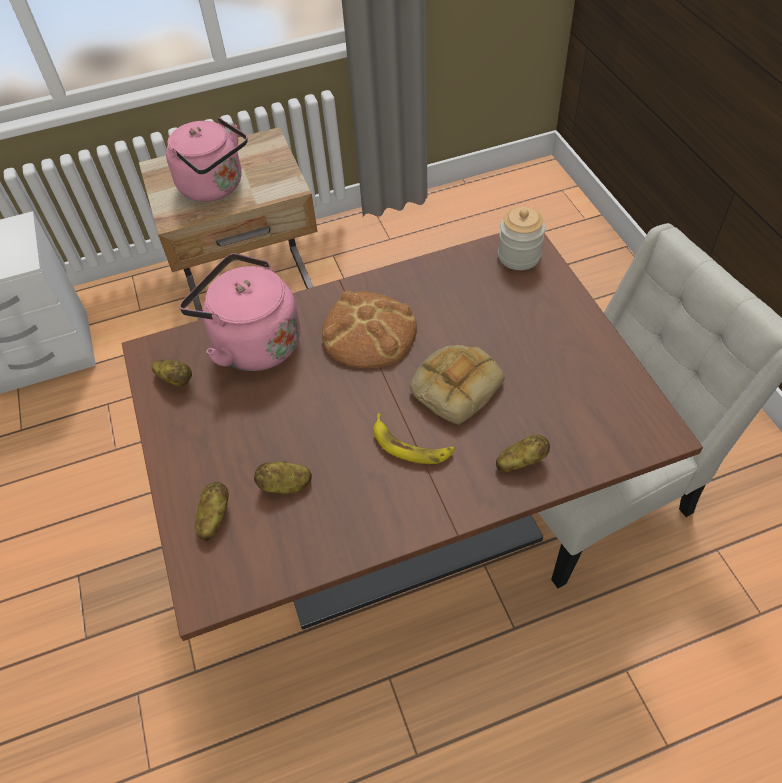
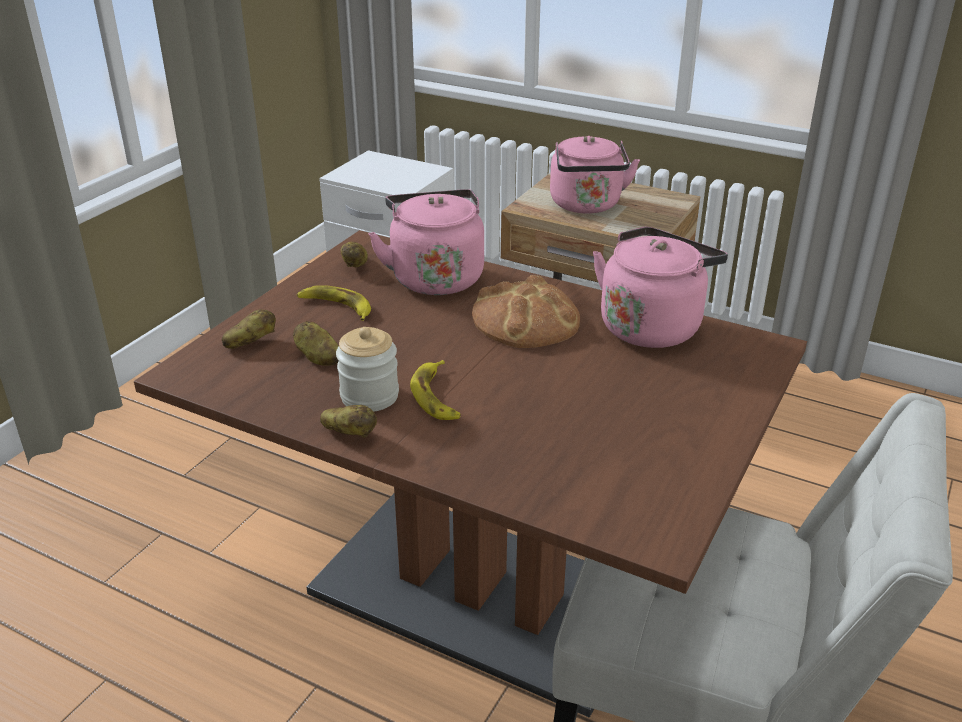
camera: 45 degrees right, 20 degrees down
bread [410,345,505,425] -> none
potato [496,435,550,472] -> potato moved to [320,405,377,437]
jar [498,207,546,270] -> jar moved to [336,327,399,412]
none -> banana [297,285,371,321]
none -> pink kettle [593,227,728,348]

